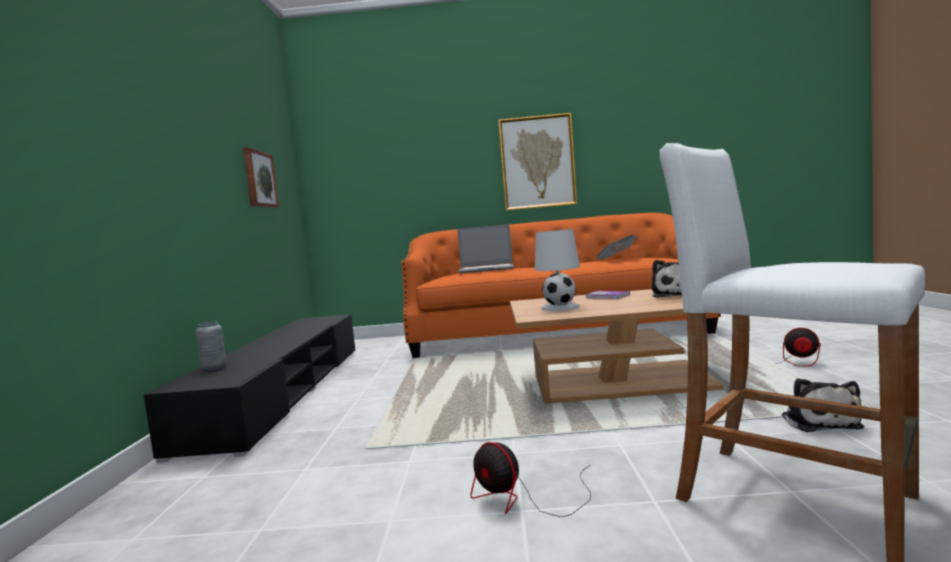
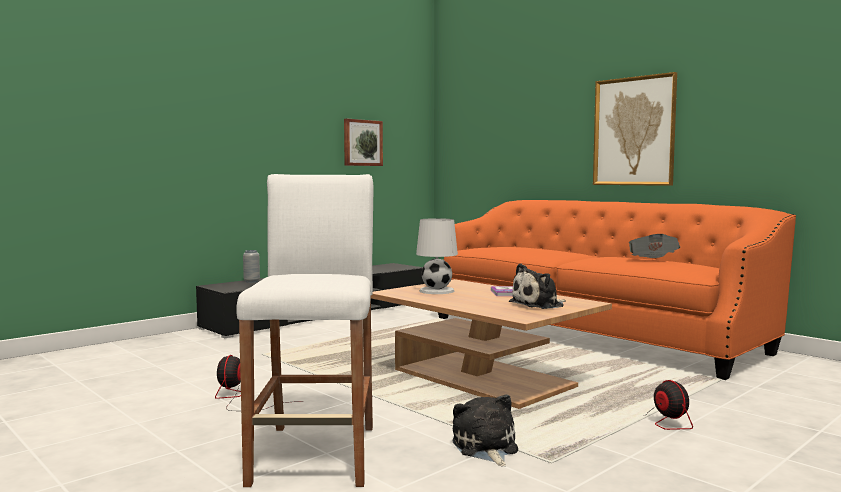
camera: 45 degrees right, 0 degrees up
laptop [457,224,514,273] -> none
plush toy [782,378,864,432] -> plush toy turned 120 degrees clockwise [452,394,518,466]

